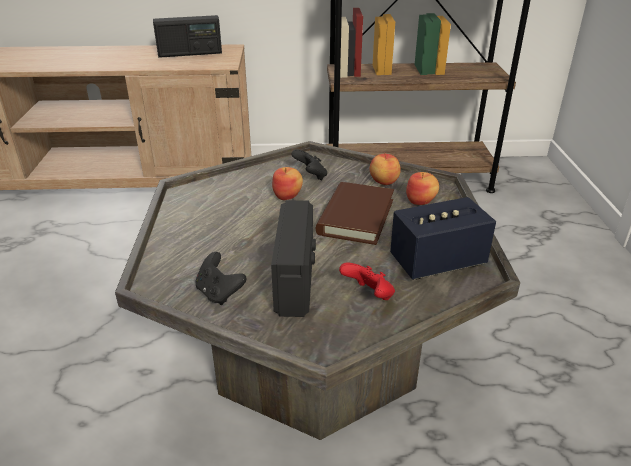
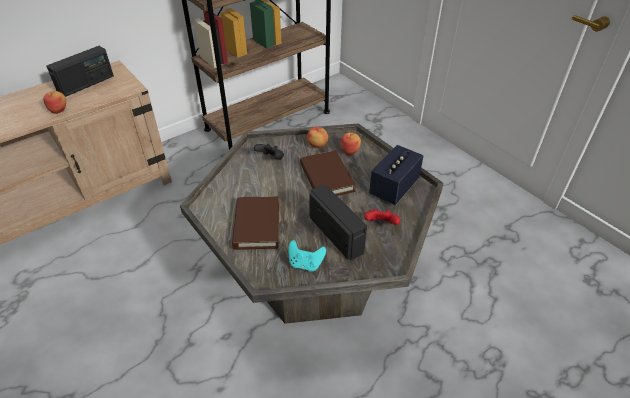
camera: 35 degrees left, 10 degrees up
black game controller [195,252,247,305] -> turquoise game controller [288,240,326,271]
apple [272,167,303,200] -> apple moved to [43,91,66,114]
none -> brown book [232,196,279,250]

